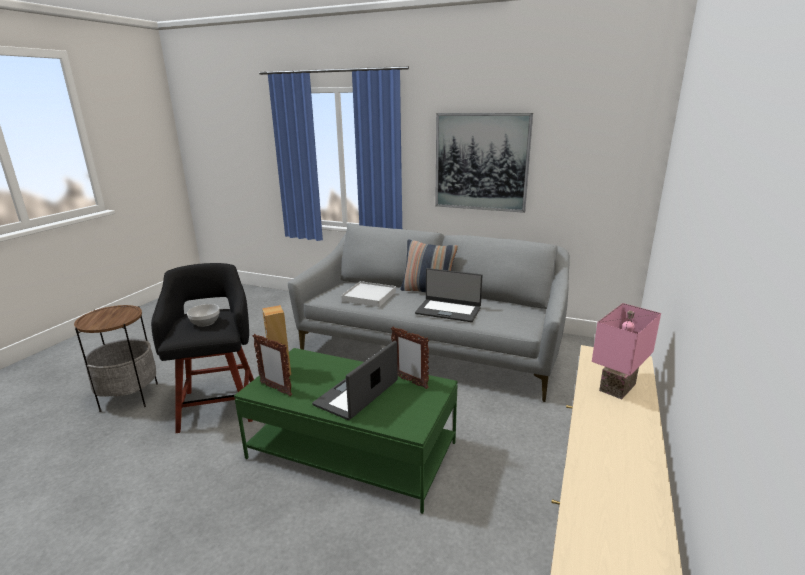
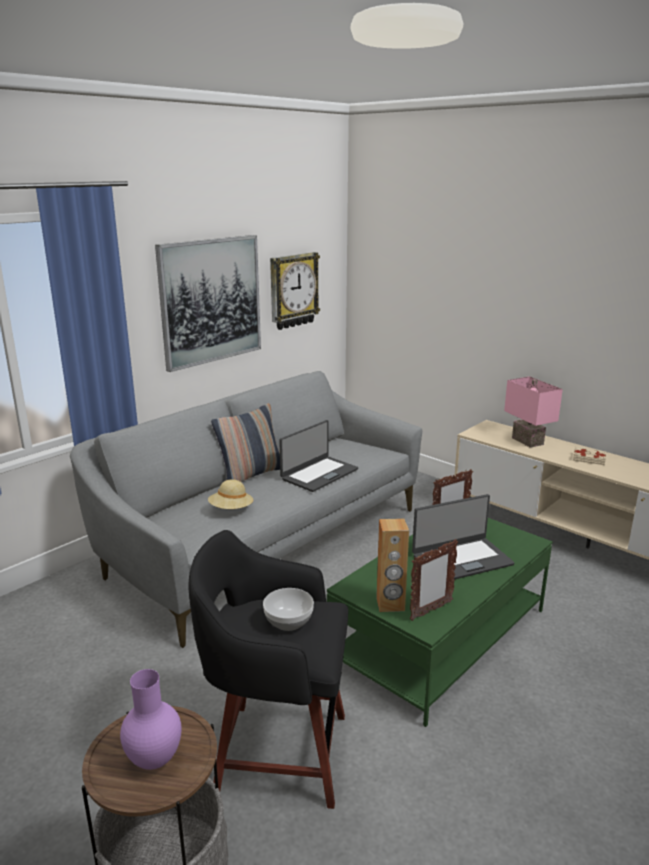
camera: 70 degrees left, 0 degrees up
laptop [312,341,398,420] -> laptop turned 75 degrees counterclockwise [412,494,514,580]
white tray [341,281,396,307] -> beige hat [208,479,253,509]
none -> purple vase [120,669,182,770]
none -> wall clock [270,252,320,330]
none -> beige book [573,447,606,465]

